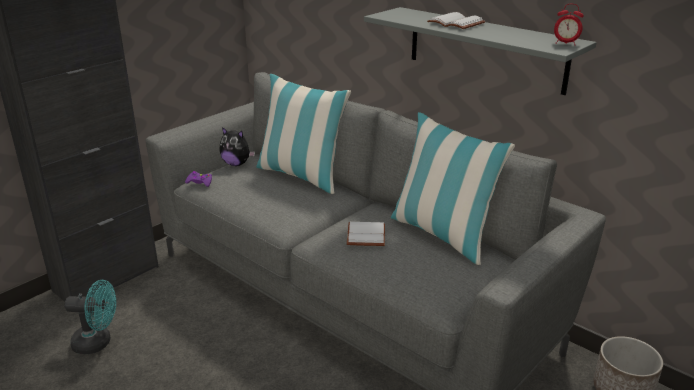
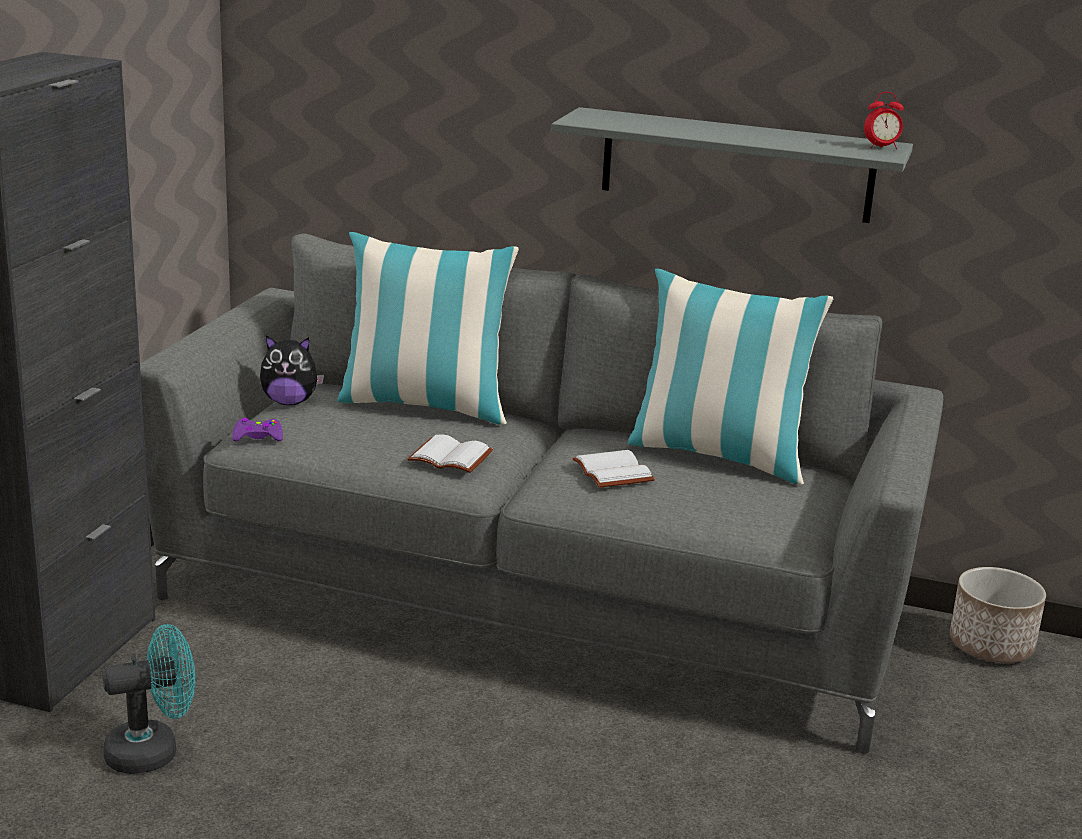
camera: 25 degrees left, 5 degrees down
white book [427,12,486,29] -> white book moved to [407,435,493,473]

